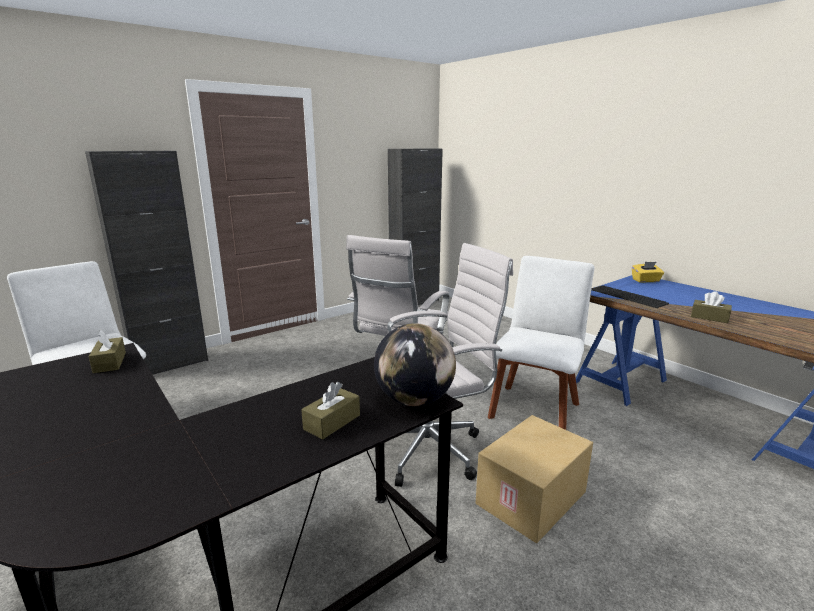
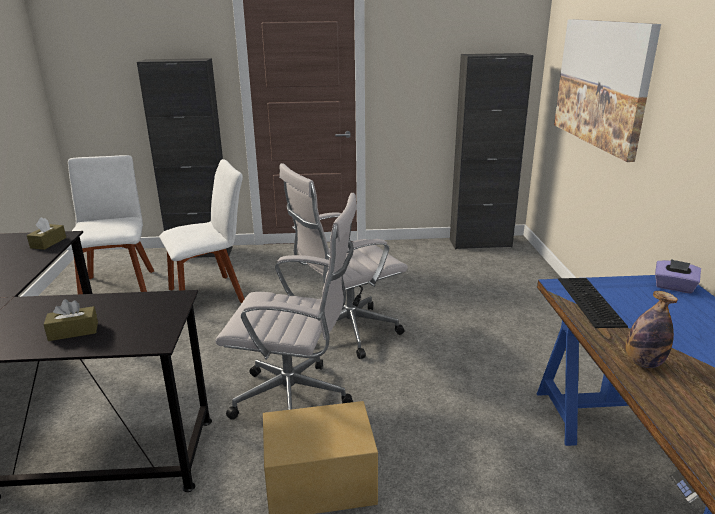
camera: 35 degrees right, 5 degrees up
globe [374,323,456,406] -> none
white chair [488,256,595,430] -> white chair moved to [159,159,244,303]
yellow tissue box [632,262,664,283] -> purple tissue box [655,259,701,294]
brown tissue box [691,291,732,323] -> bottle [626,291,678,368]
none -> picture [554,19,661,162]

